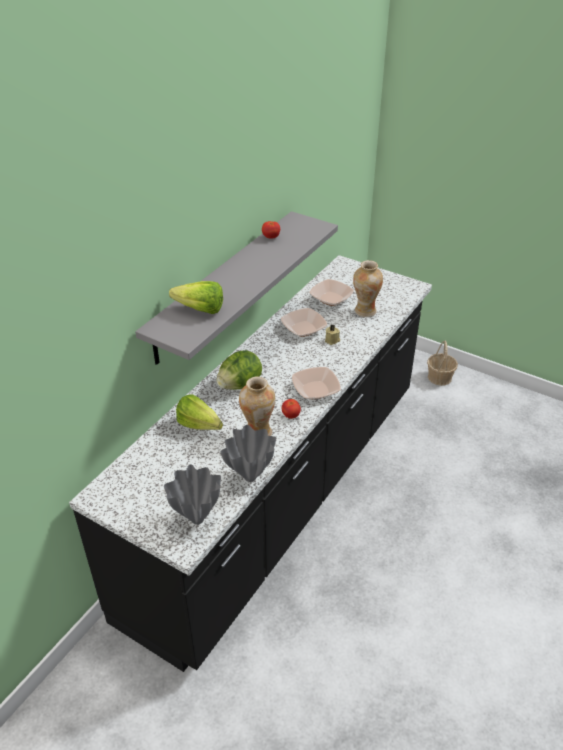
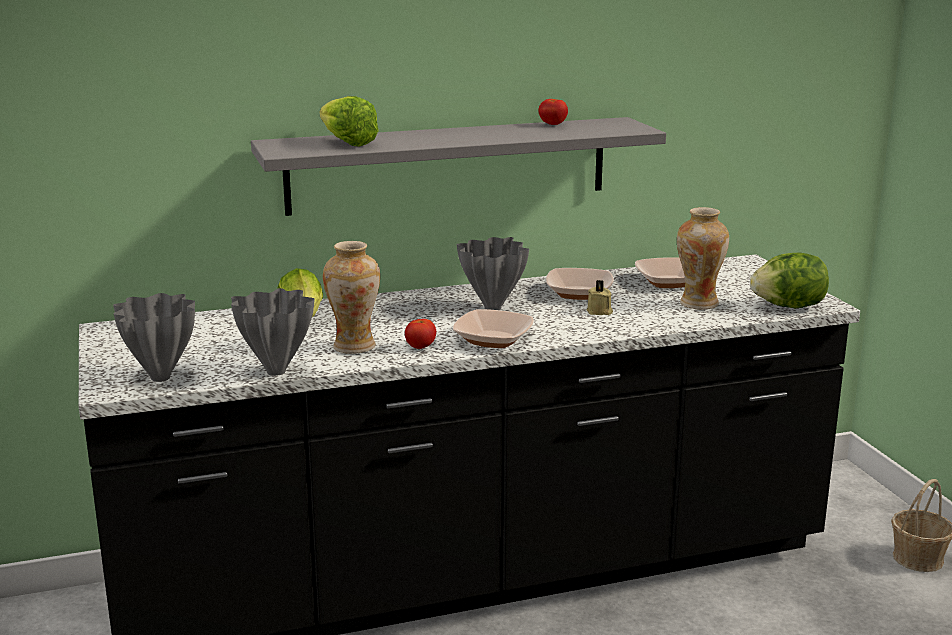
camera: 40 degrees right, 20 degrees down
lettuce [217,350,262,390] -> lettuce moved to [750,252,829,308]
none -> grey vase [457,237,529,310]

